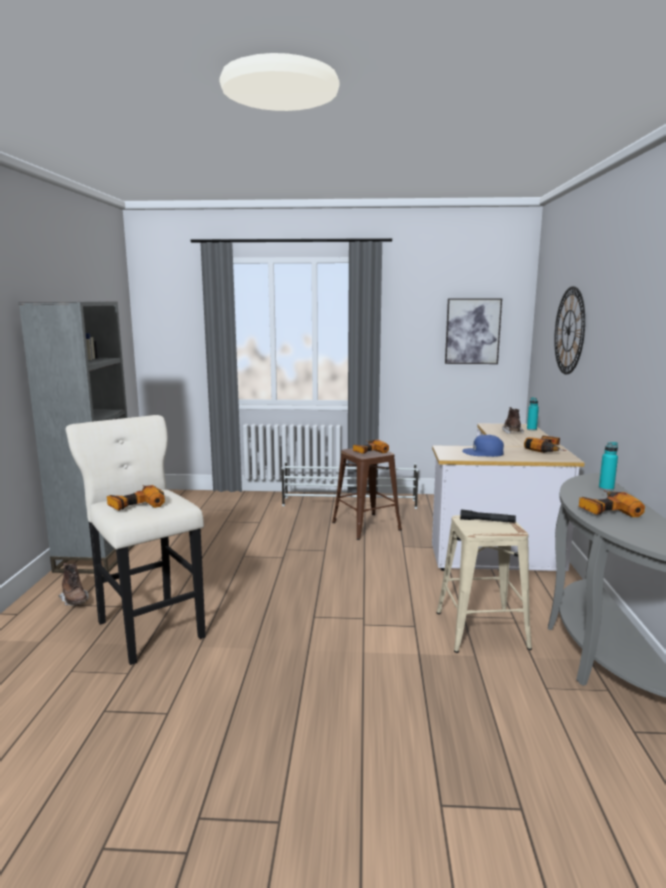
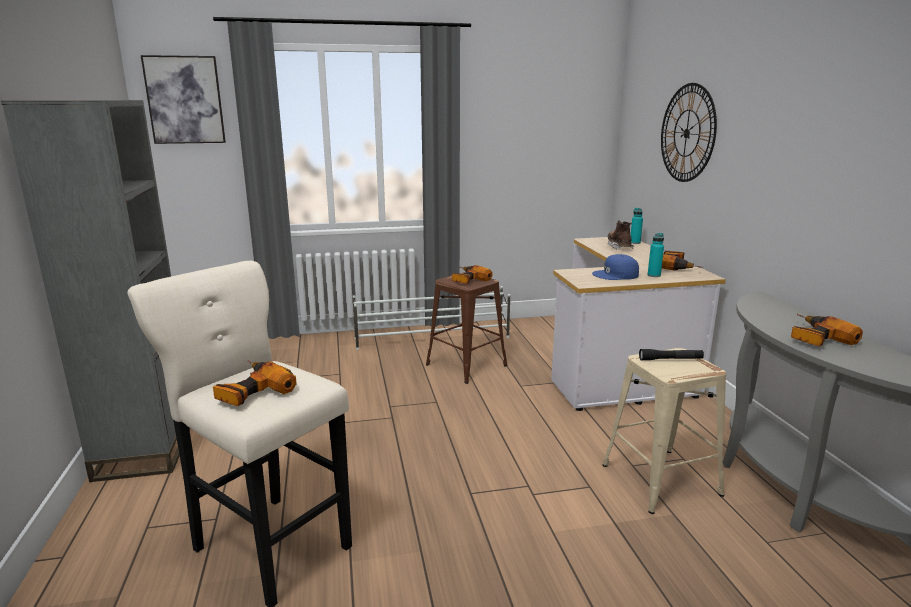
camera: 15 degrees left, 5 degrees up
brown boot [58,563,89,606] -> none
picture [445,298,502,364] -> picture moved to [141,55,226,144]
turquoise bottle [599,442,618,491] -> turquoise bottle moved to [648,233,664,277]

